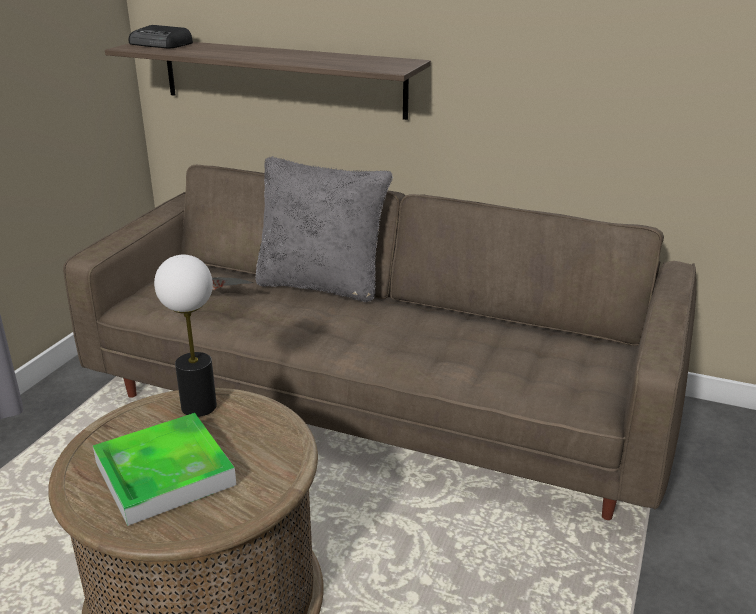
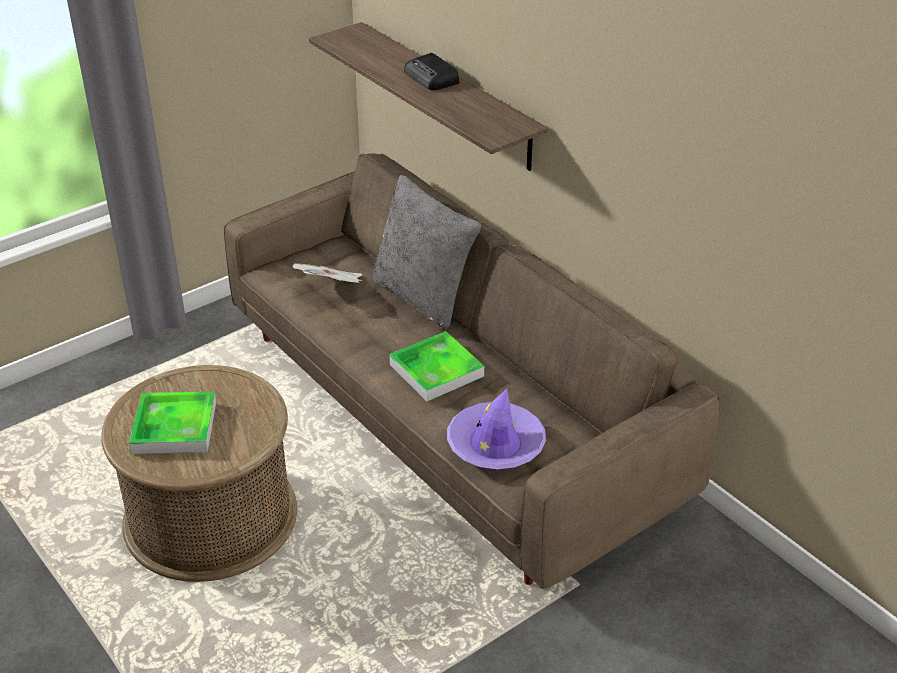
camera: 30 degrees right, 10 degrees up
radio [129,25,193,48] -> radio moved to [404,53,459,90]
table lamp [154,255,217,417] -> none
none -> tray [389,331,484,401]
none -> purple hat [447,389,546,470]

